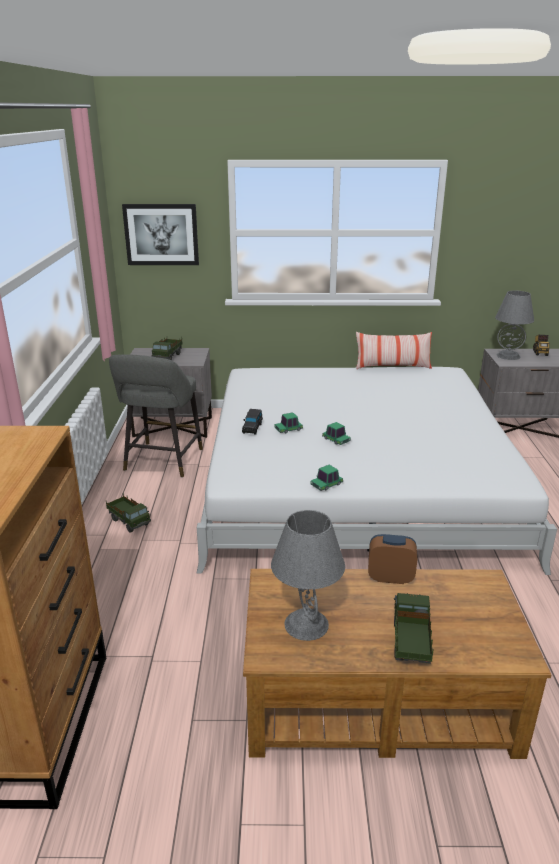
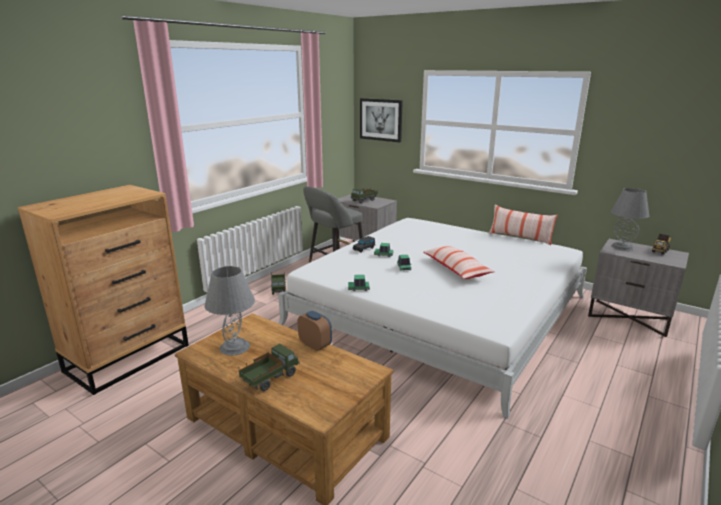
camera: 35 degrees right, 5 degrees down
none -> pillow [423,246,495,279]

